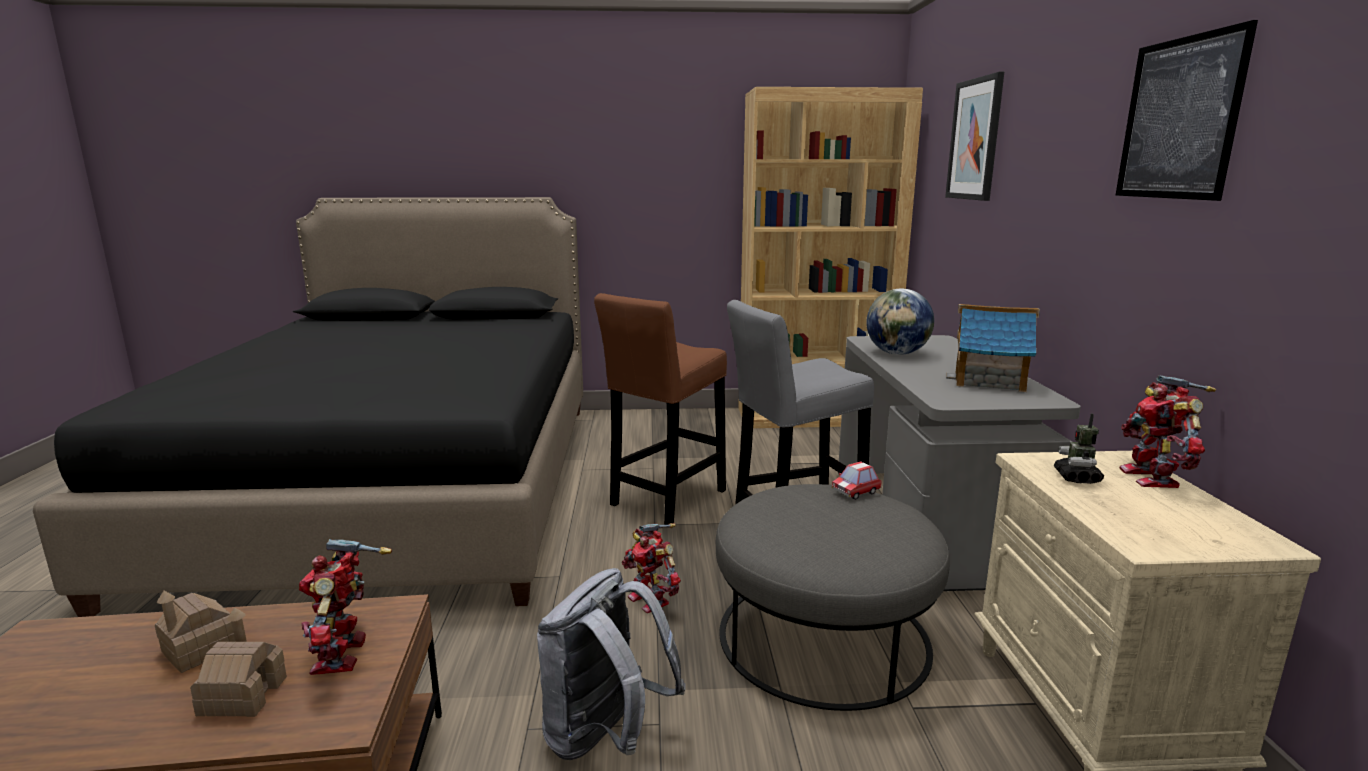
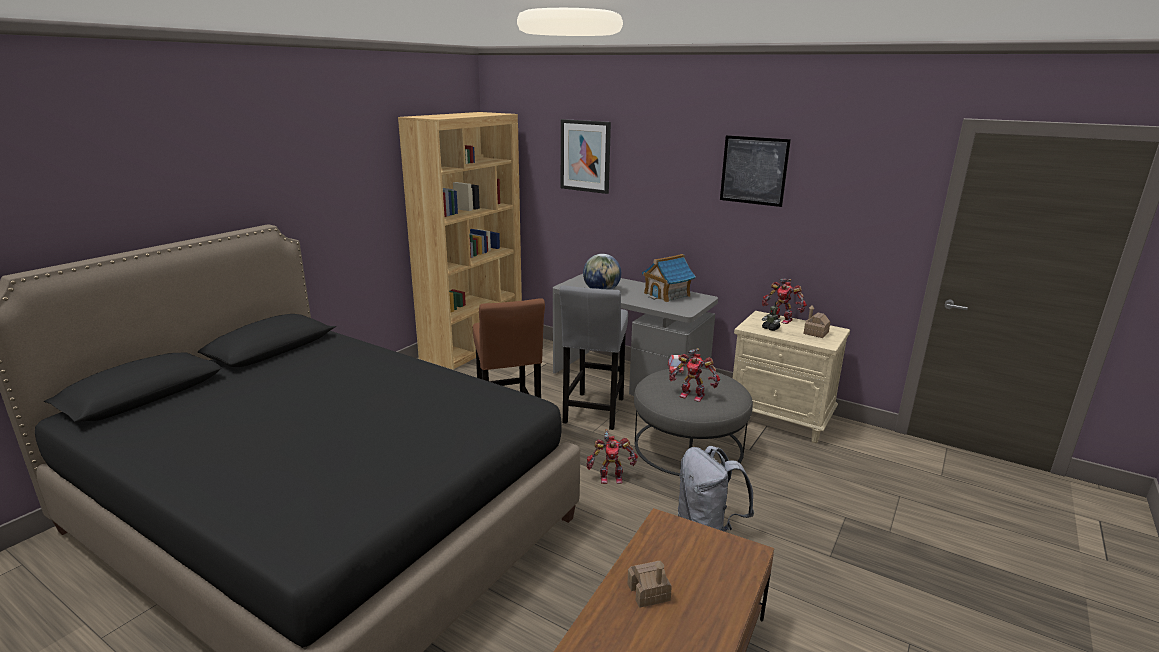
camera: 55 degrees left, 5 degrees up
toy house [190,607,287,717] -> toy house moved to [803,305,830,338]
toy robot [299,539,392,675] -> toy robot moved to [669,348,720,402]

